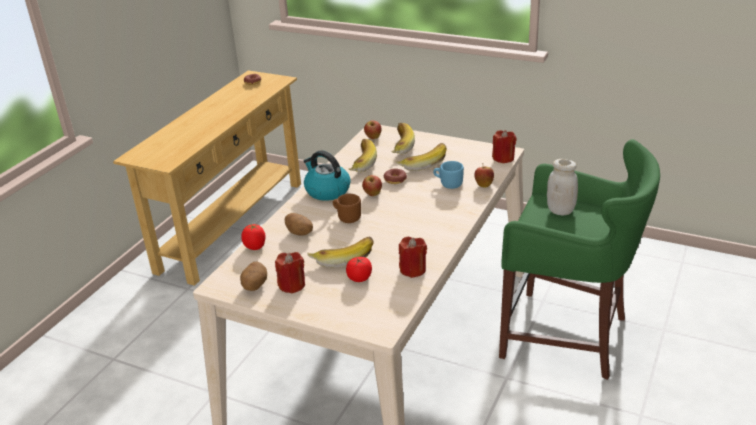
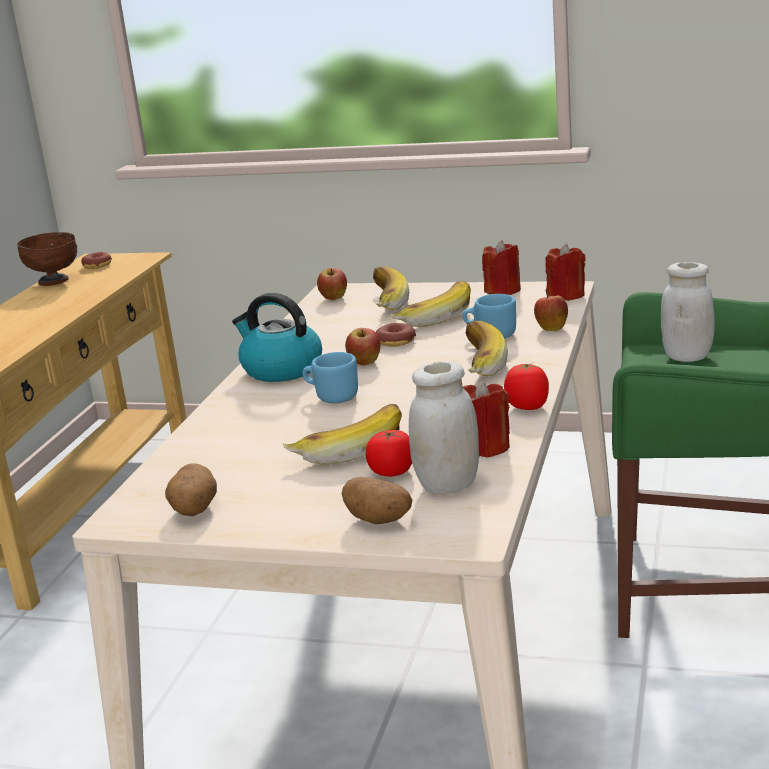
camera: 10 degrees left, 10 degrees down
tomato [241,224,266,250] -> tomato moved to [504,362,549,410]
red candle [275,252,305,293] -> red candle moved to [482,240,521,295]
potato [285,213,313,236] -> potato moved to [342,477,412,524]
brown mug [333,194,361,223] -> blue mug [302,352,358,403]
banana [349,139,377,172] -> banana moved to [466,321,508,377]
none -> brown bowl [17,232,77,286]
none -> white jar [409,361,479,494]

